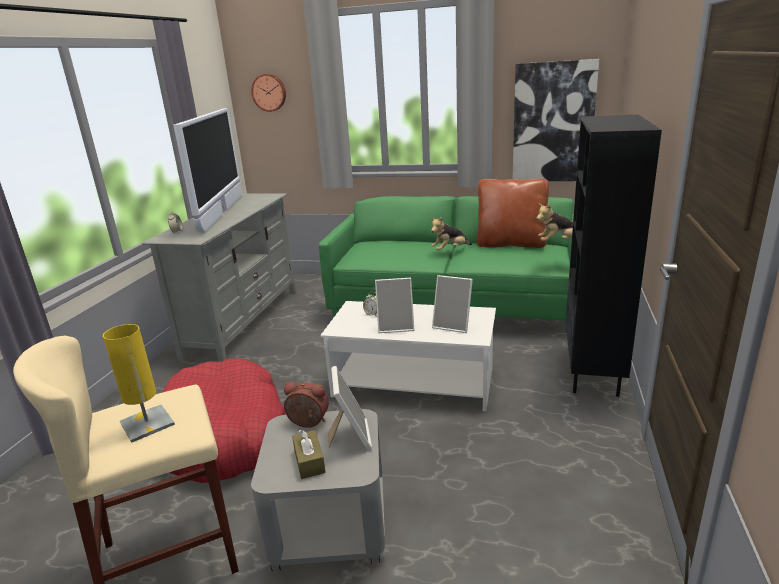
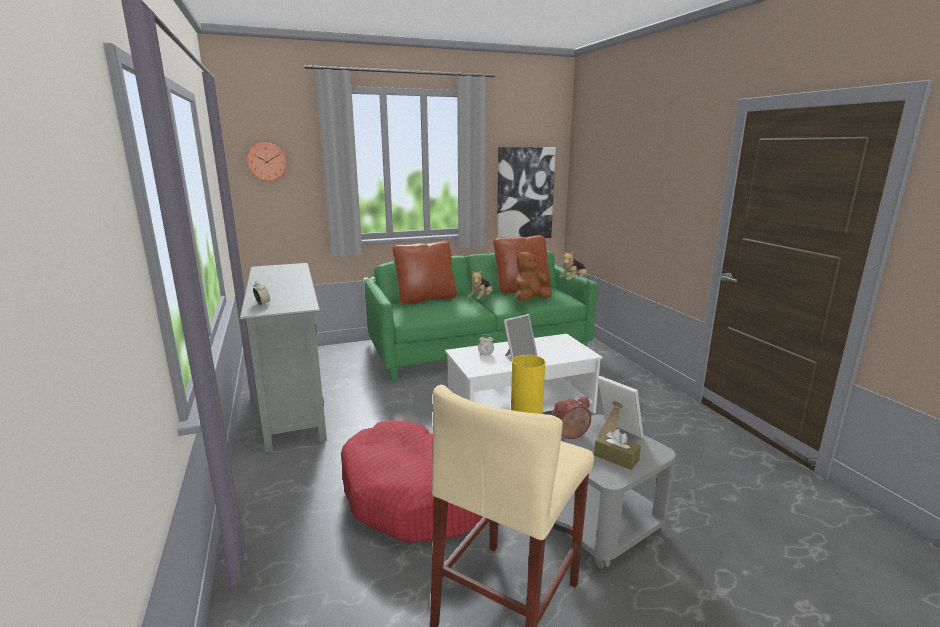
camera: 35 degrees left, 5 degrees down
television [173,108,241,233] -> none
picture frame [432,275,473,333] -> none
black bookcase [566,115,662,397] -> none
none -> brown pillow [392,241,457,305]
none -> brown plush toy [516,251,552,301]

